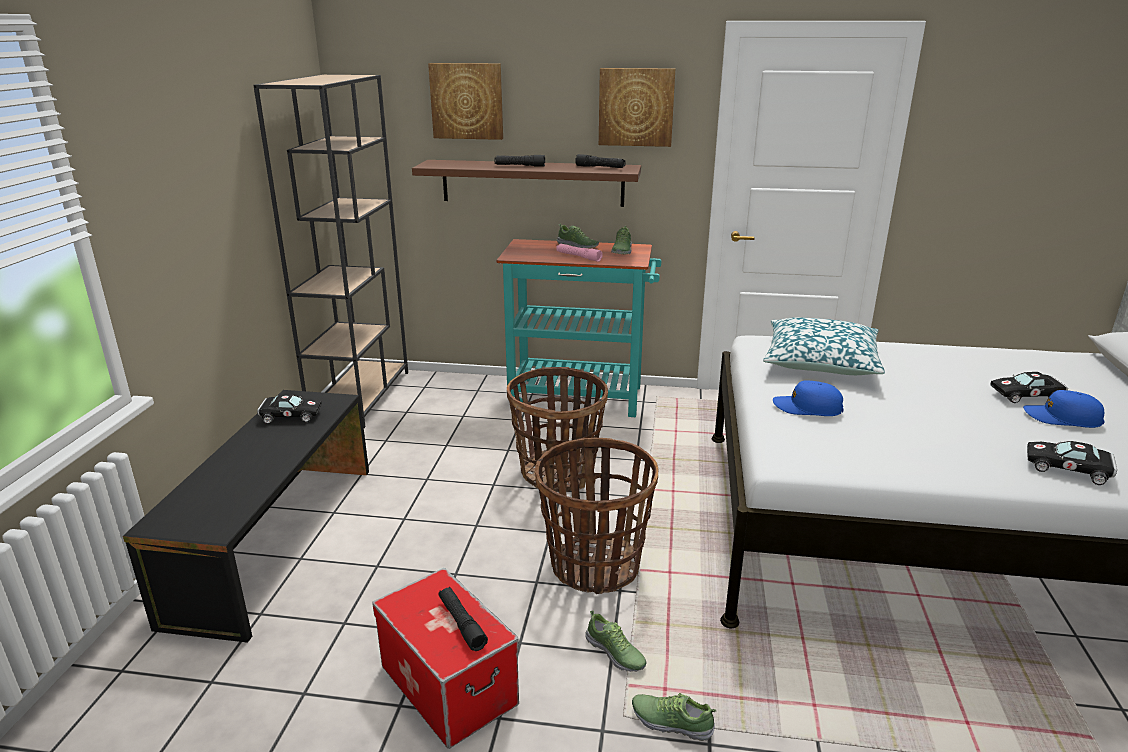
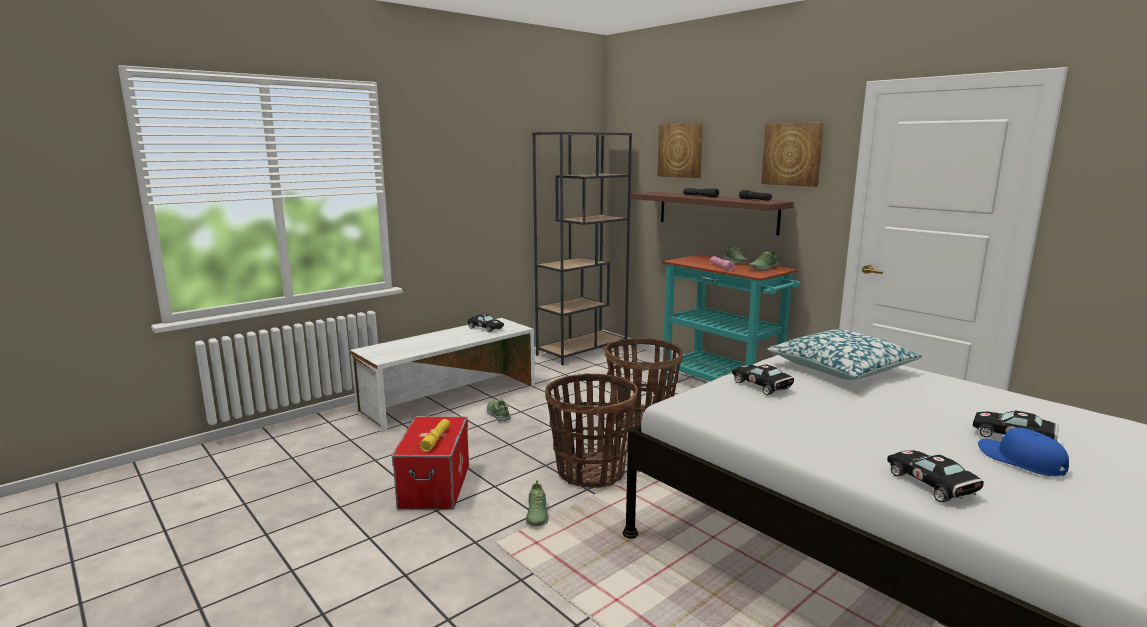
camera: 40 degrees right, 10 degrees down
black bench [123,390,369,643] -> white bench [350,318,535,432]
black flashlight [439,587,488,651] -> yellow flashlight [419,419,450,452]
shoe [632,693,716,741] -> shoe moved to [487,399,511,422]
blue cap [773,380,844,416] -> black toy car [732,364,794,395]

